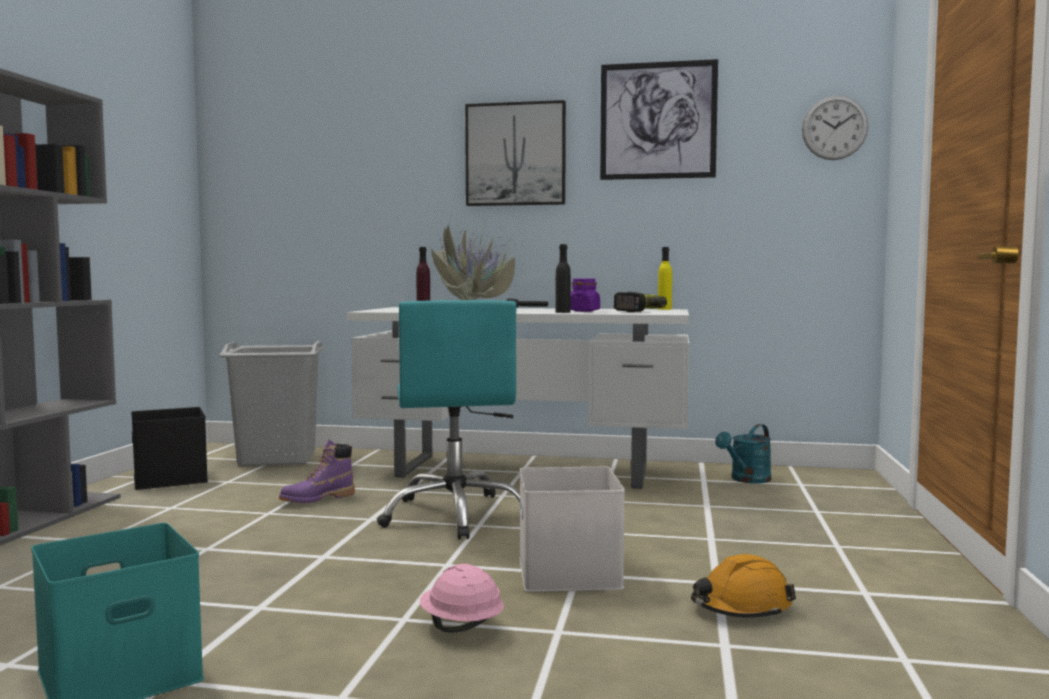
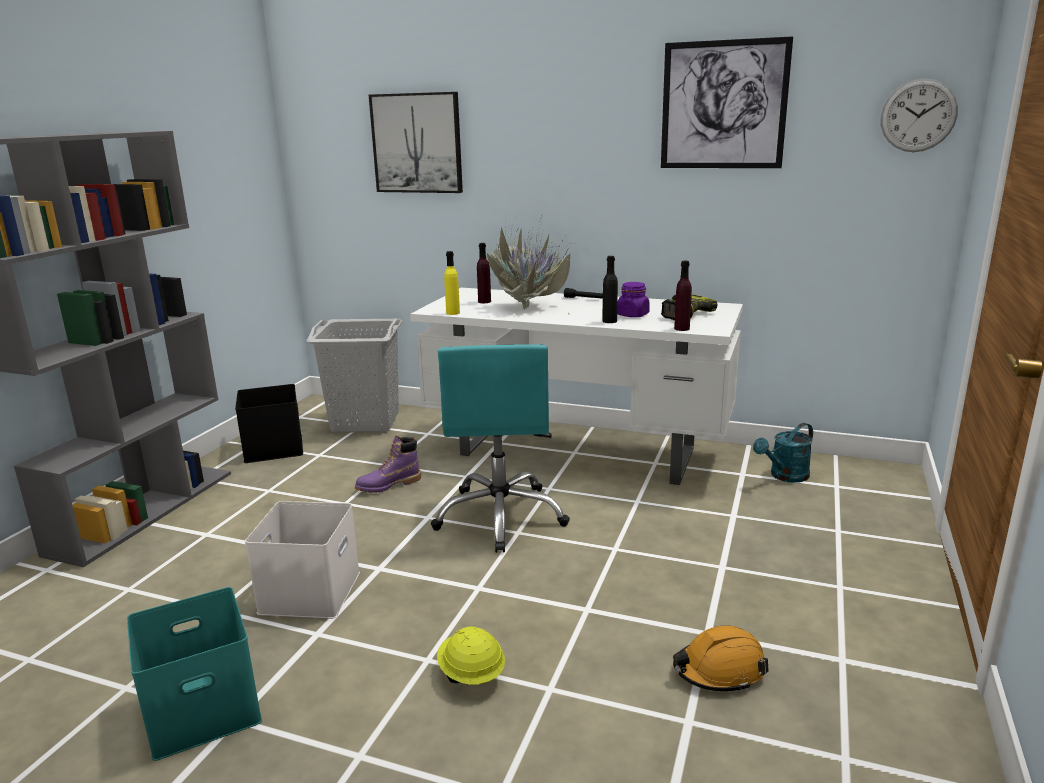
camera: 10 degrees right, 15 degrees up
pink hard hat [420,564,504,633] -> yellow hard hat [437,626,505,685]
picture [465,100,566,206] -> picture moved to [369,92,463,193]
white storage box [519,467,625,592] -> white storage box moved to [245,501,360,619]
yellow bottle [658,247,672,310] -> yellow bottle moved to [444,251,460,315]
none -> purple bottle [674,261,692,331]

